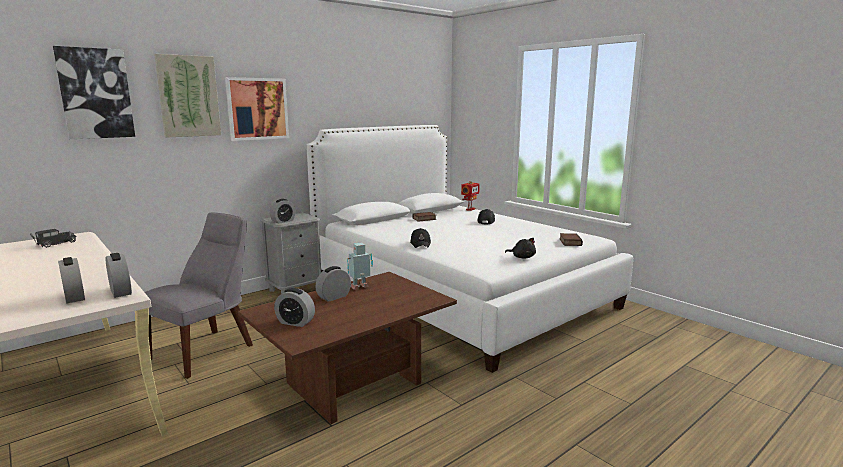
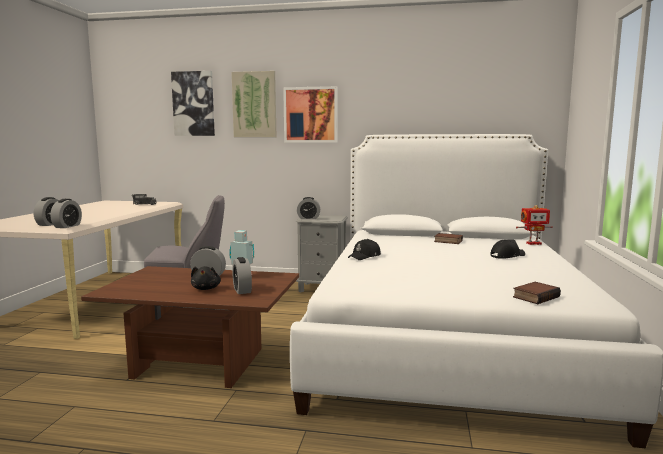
camera: 50 degrees right, 5 degrees down
alarm clock [274,288,315,327] -> alarm clock moved to [232,257,252,294]
black plush toy [505,238,536,259] -> black plush toy moved to [191,266,221,290]

